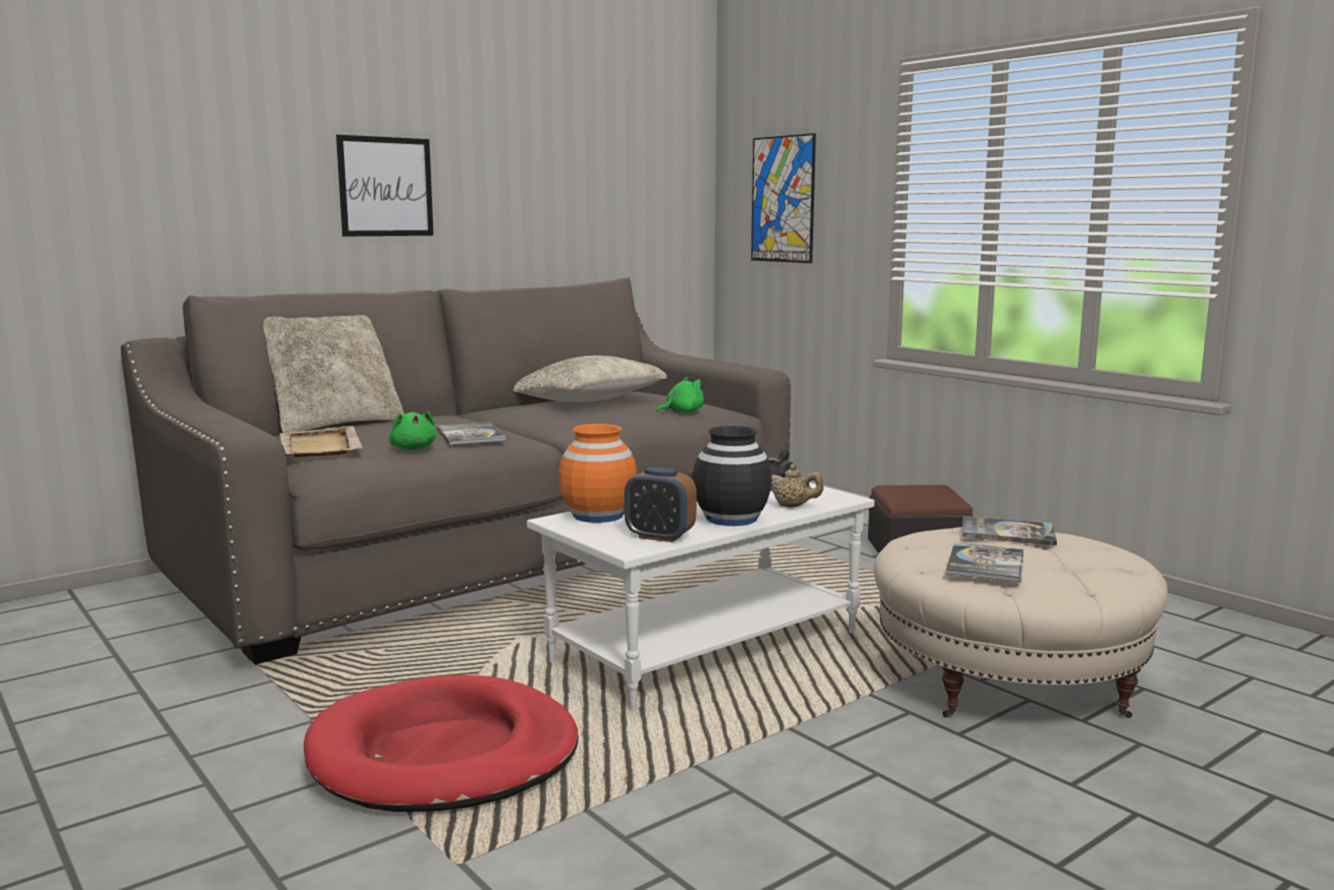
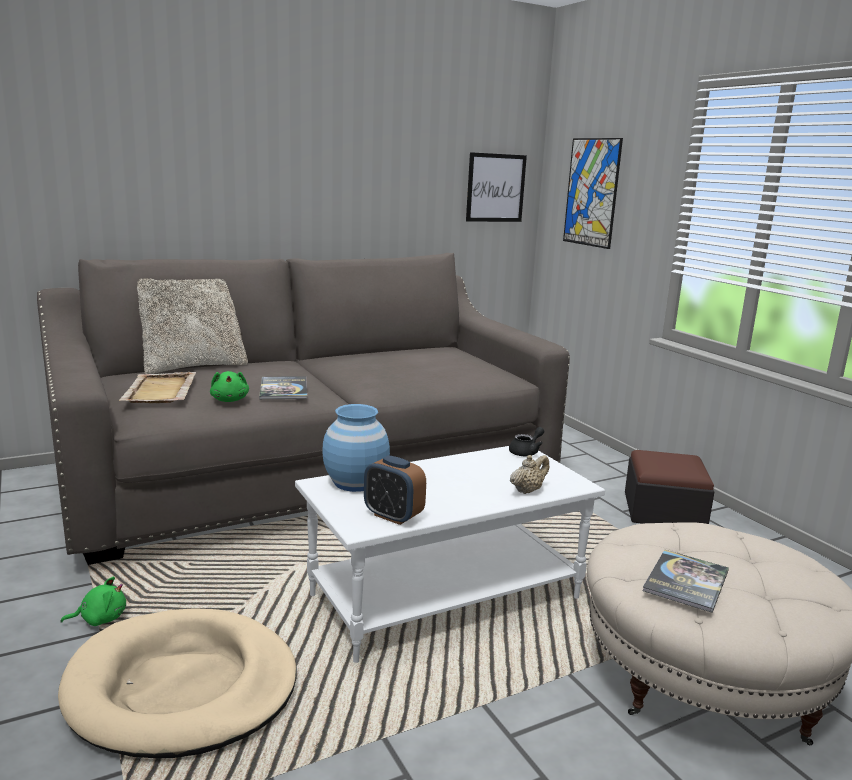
camera: 10 degrees right, 5 degrees up
red dog bed [304,674,579,812] -> beige dog bed [58,608,297,758]
picture [336,135,434,237] -> picture moved to [466,152,527,222]
beige pillow [514,355,667,402] -> none
orange vase [558,424,637,523] -> blue vase [323,404,390,492]
green plush toy [656,377,704,413] -> green plush toy moved to [61,577,126,626]
black vase [693,426,772,526] -> none
beige teapot [771,464,824,507] -> beige teapot turned 75 degrees counterclockwise [510,455,549,494]
book [962,516,1057,546] -> none

